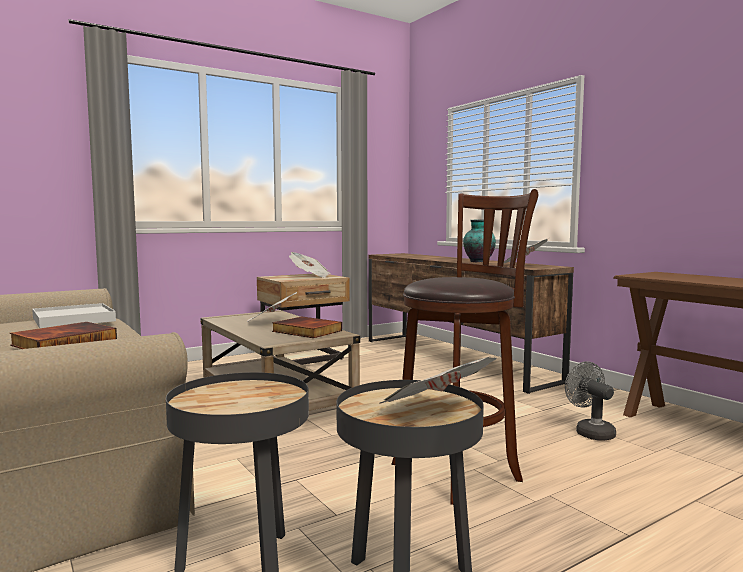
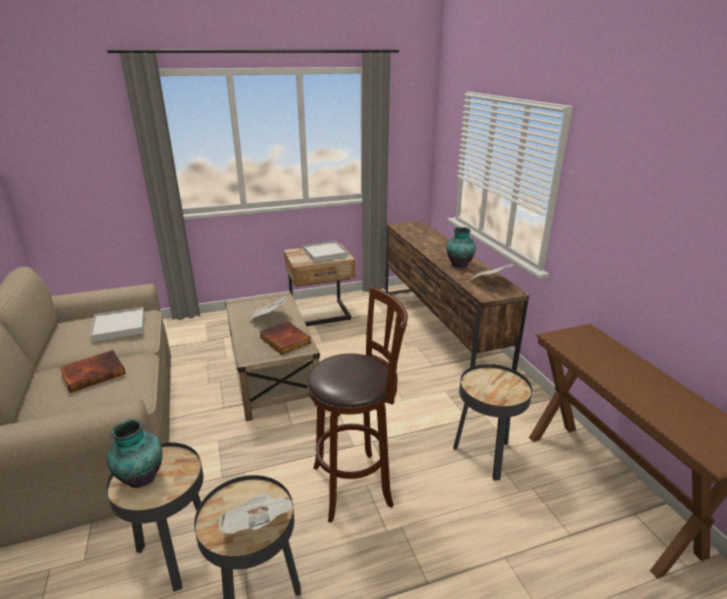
camera: 15 degrees right, 20 degrees up
newspaper [289,252,330,278] -> white tray [303,241,348,262]
grey fan [565,362,616,441] -> black side table [453,364,532,481]
none -> vase [107,419,162,488]

